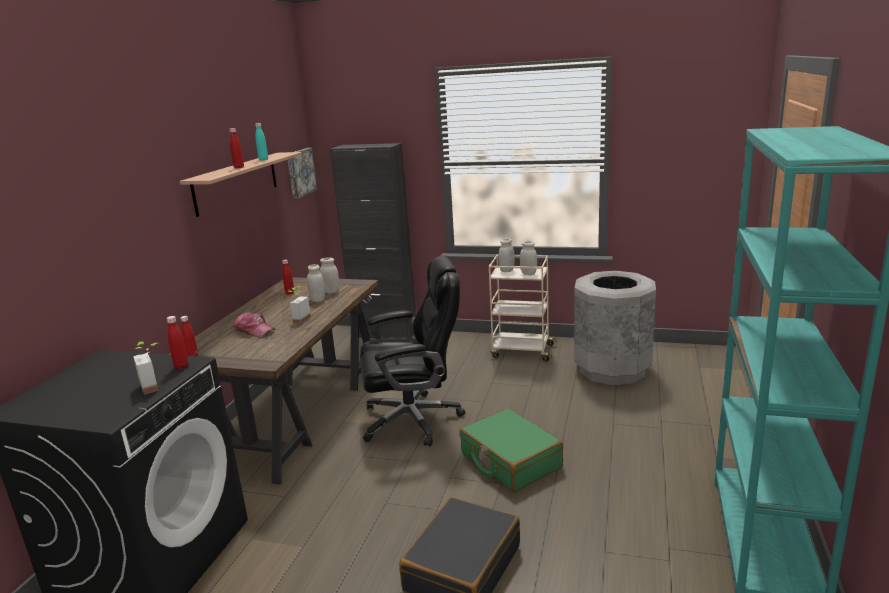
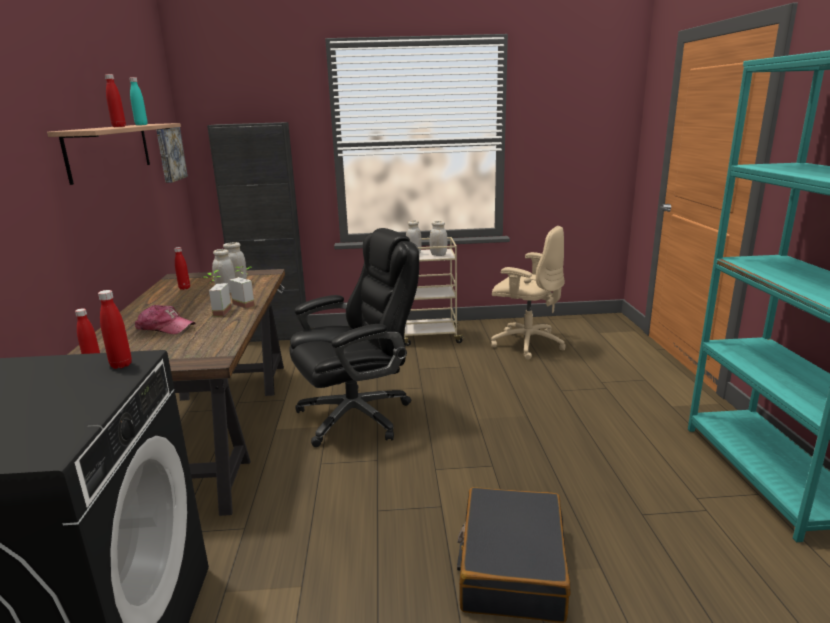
camera: 20 degrees left, 0 degrees up
potted plant [133,342,158,395] -> potted plant moved to [229,266,255,309]
green suitcase [460,408,563,492] -> none
grey trash can [574,270,656,385] -> beige office chair [491,226,566,360]

